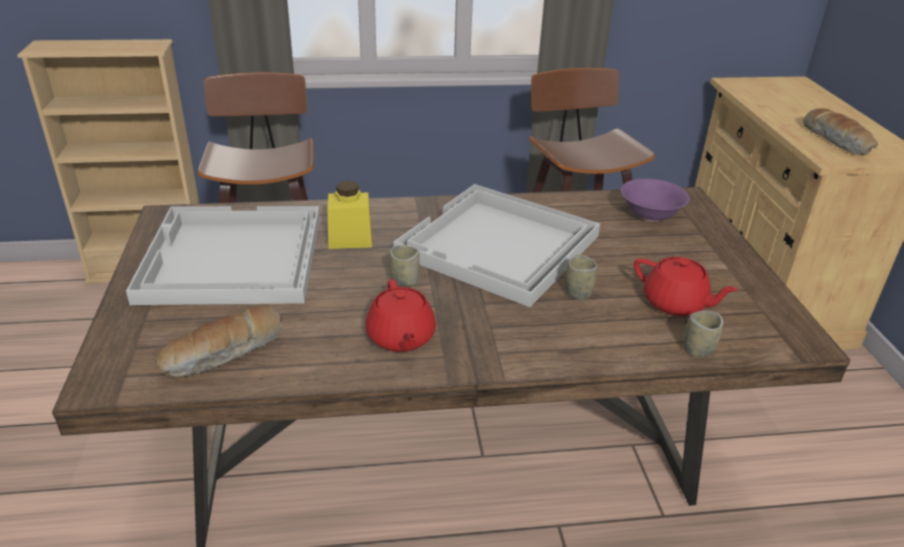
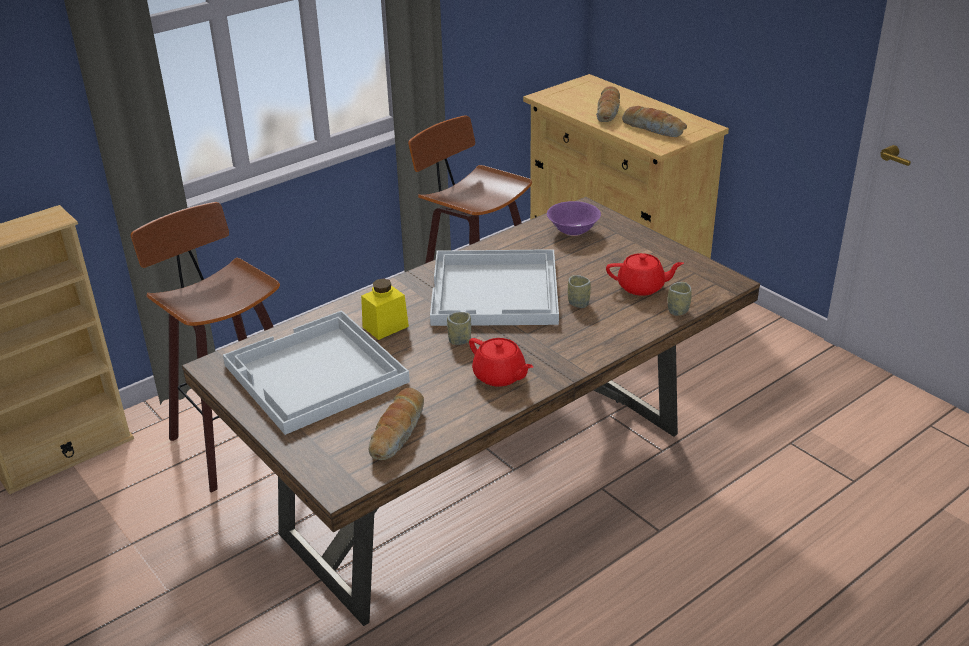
camera: 30 degrees left, 0 degrees up
none -> bread [596,86,620,122]

